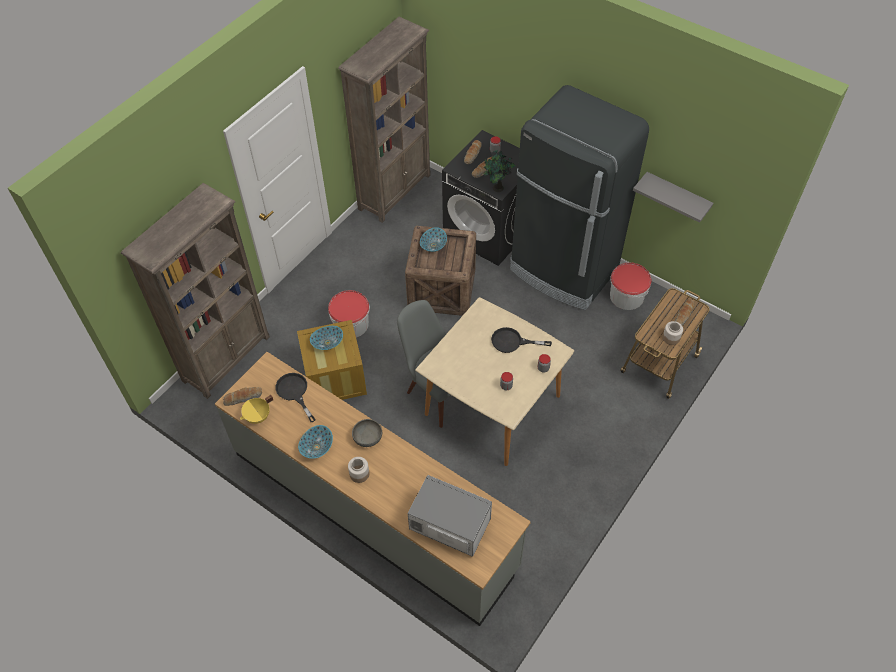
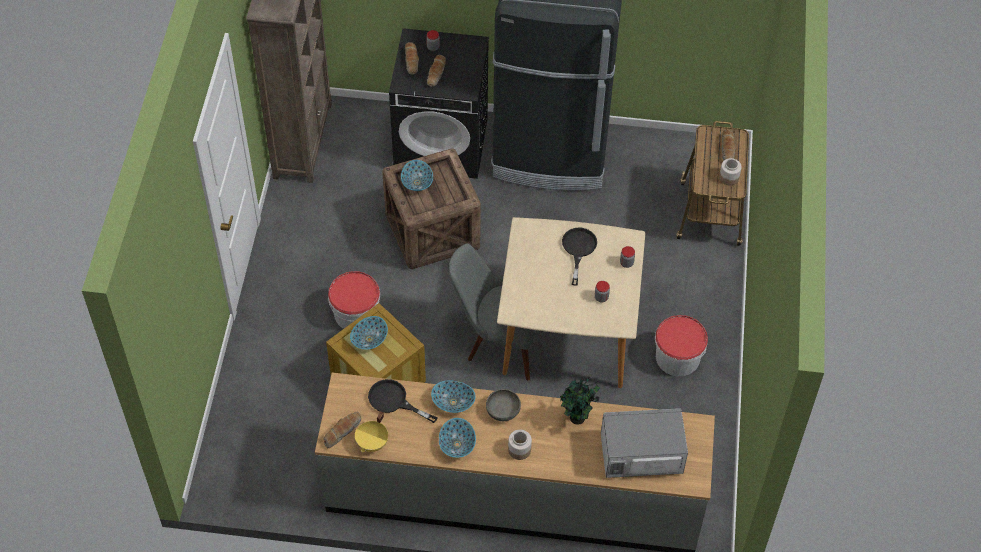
camera: 30 degrees left, 0 degrees up
brown bookcase [121,183,270,399] -> none
potted plant [483,150,515,192] -> potted plant moved to [560,378,600,425]
black frying pan [491,327,552,353] -> black frying pan turned 120 degrees clockwise [562,228,597,285]
bucket [610,263,652,310] -> bucket moved to [655,315,708,376]
grey shelf [633,172,713,223] -> none
none -> bowl [431,380,476,413]

